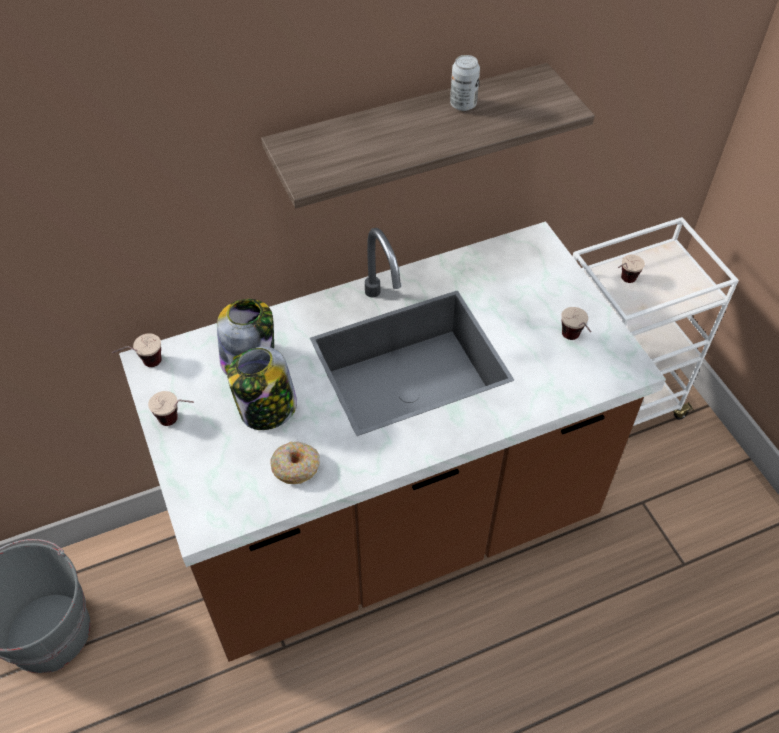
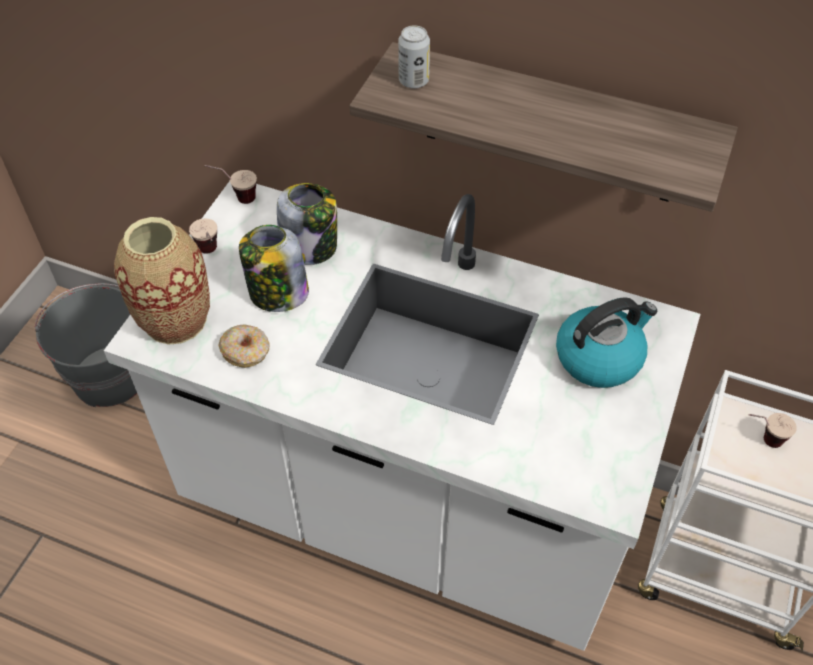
camera: 45 degrees right, 0 degrees up
brown counter [119,221,666,662] -> white counter [104,181,700,651]
can [450,55,480,111] -> can moved to [398,25,430,89]
cup [561,307,591,340] -> none
none -> vase [114,217,210,345]
none -> kettle [556,297,657,388]

